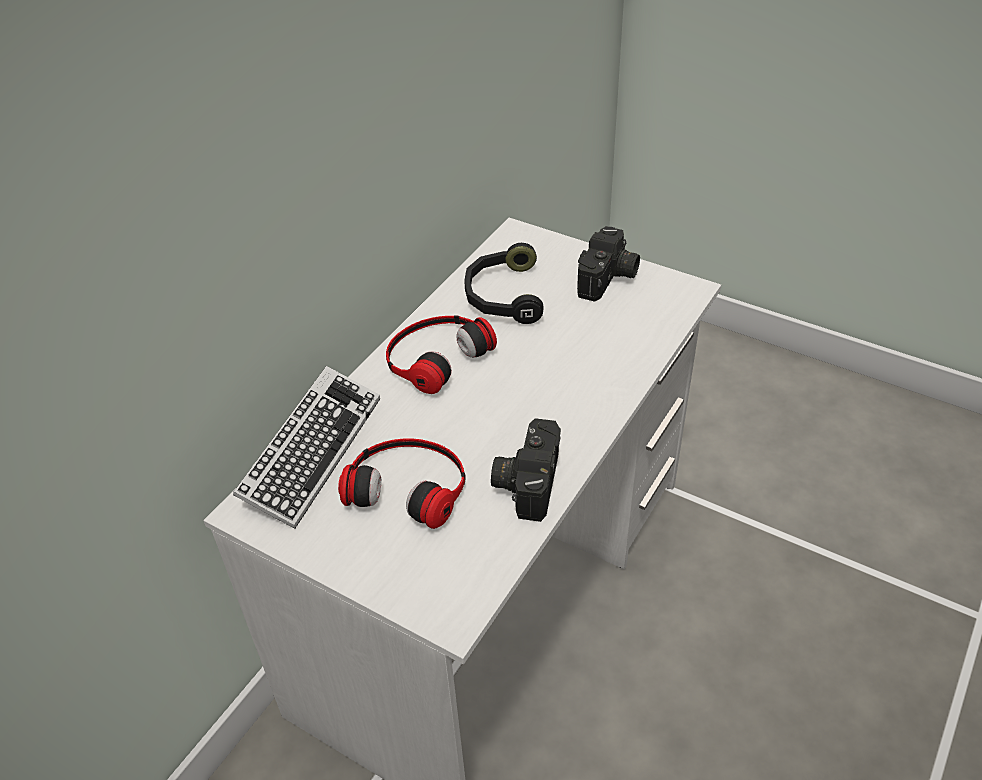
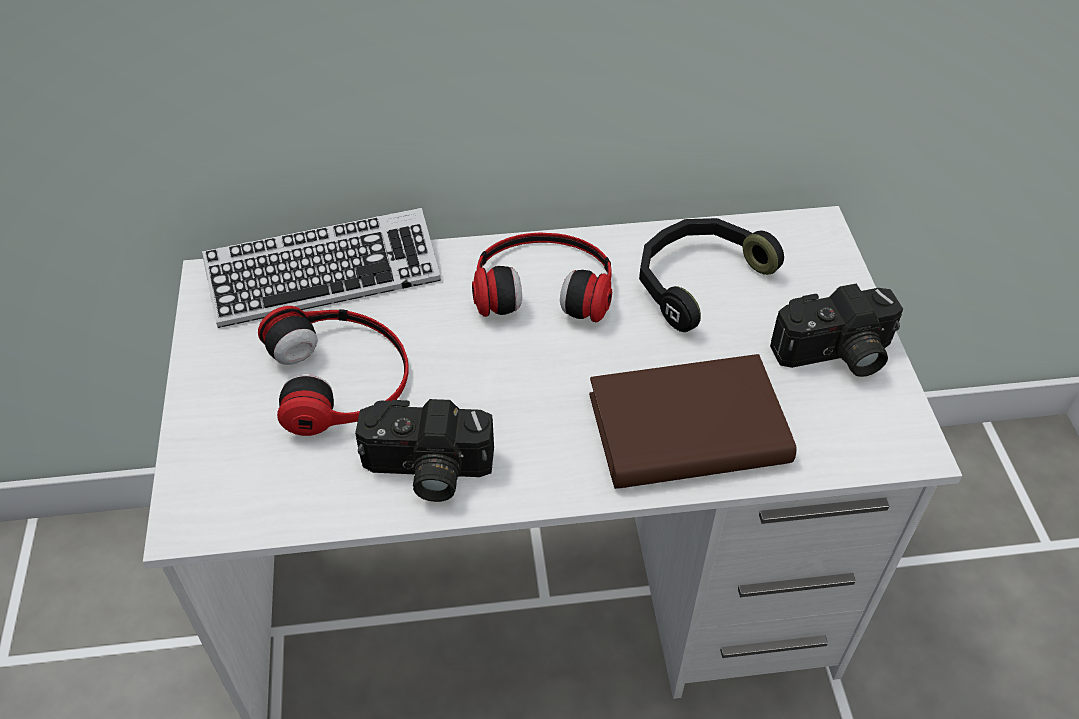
camera: 50 degrees right, 5 degrees up
camera [491,418,561,522] -> camera turned 150 degrees counterclockwise [355,399,494,502]
none -> brown book [589,354,796,489]

